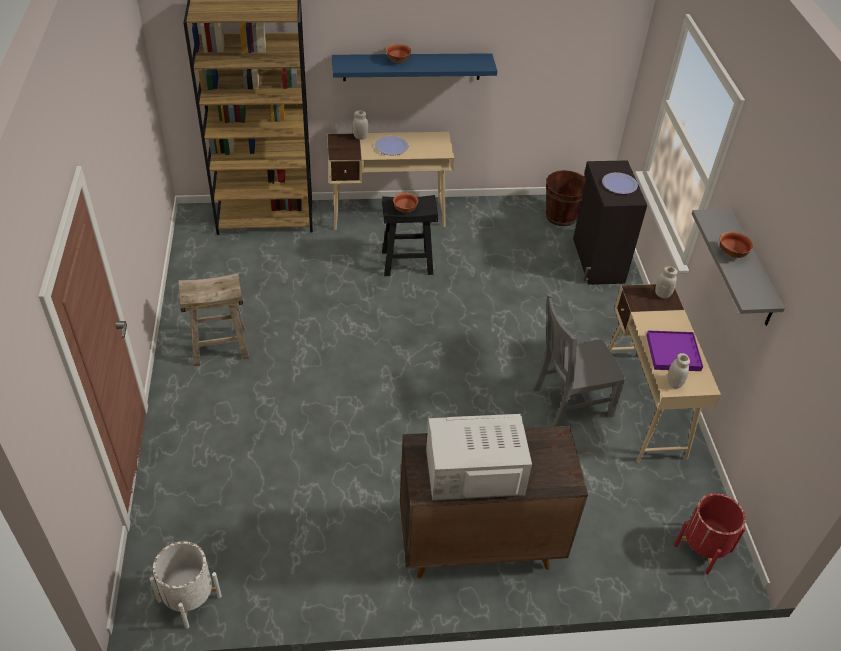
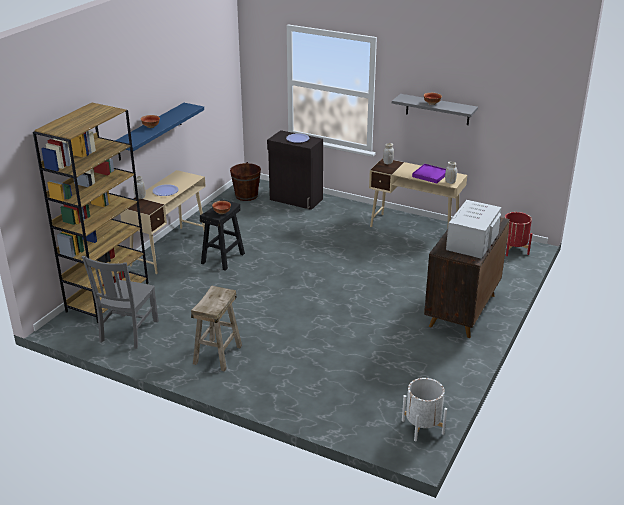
camera: 55 degrees left, 15 degrees down
grey chair [533,293,626,427] -> grey chair moved to [82,256,159,349]

